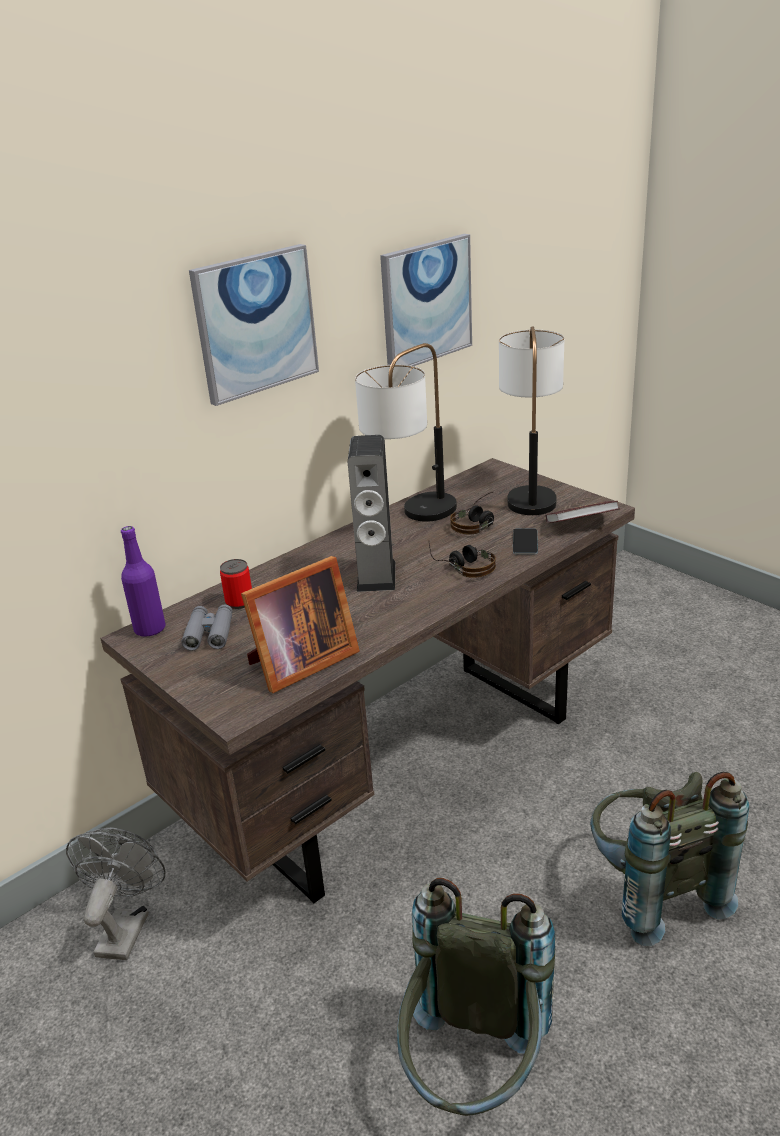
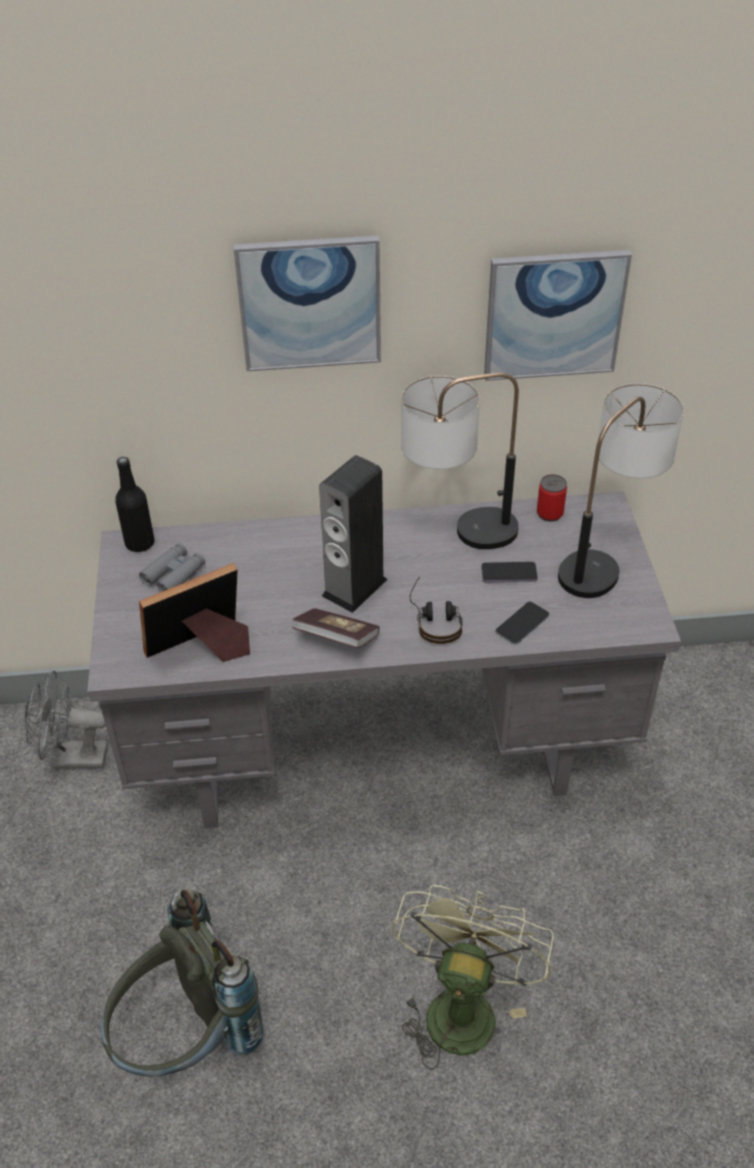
camera: 35 degrees right, 15 degrees up
grey fan [66,827,166,960] -> grey fan turned 135 degrees counterclockwise [24,671,108,769]
brown desk [100,458,635,903] -> grey desk [87,491,681,828]
purple bottle [121,526,166,636] -> black bottle [115,457,155,552]
can [220,559,252,609] -> can moved to [537,474,567,522]
picture frame [241,556,360,693] -> picture frame turned 150 degrees clockwise [139,563,250,662]
headphones [450,492,494,535] -> phone [481,562,538,582]
book [546,501,620,523] -> book moved to [292,608,380,648]
grey backpack [590,772,749,946] -> green fan [392,885,554,1070]

